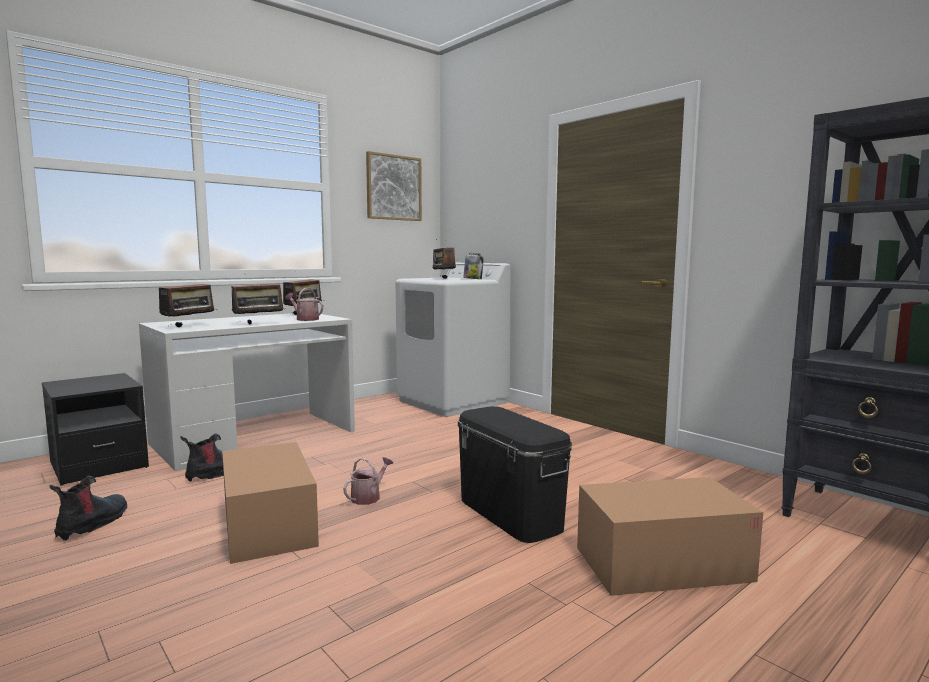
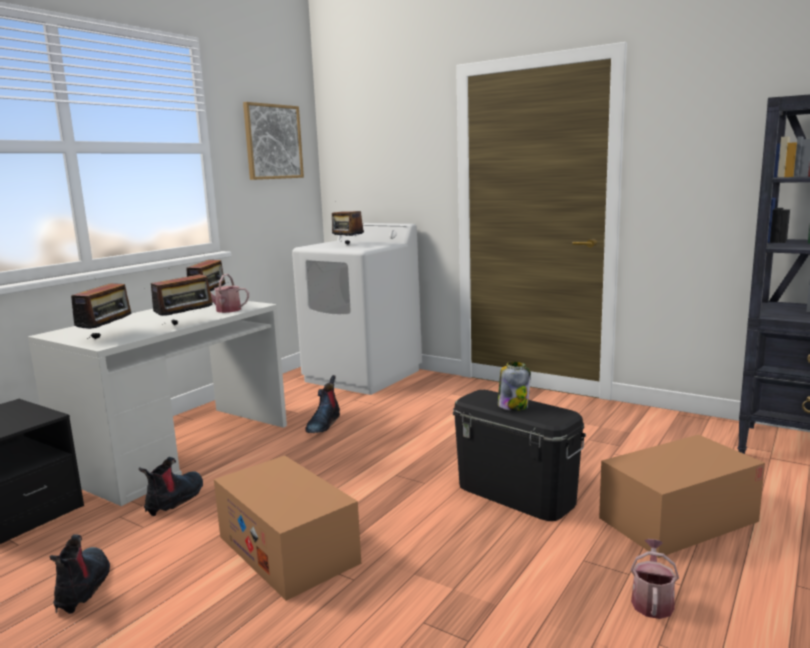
camera: 15 degrees left, 5 degrees up
watering can [343,457,393,505] -> watering can moved to [631,539,679,619]
jar [463,253,483,279] -> jar moved to [498,362,531,411]
none -> boot [305,375,340,433]

